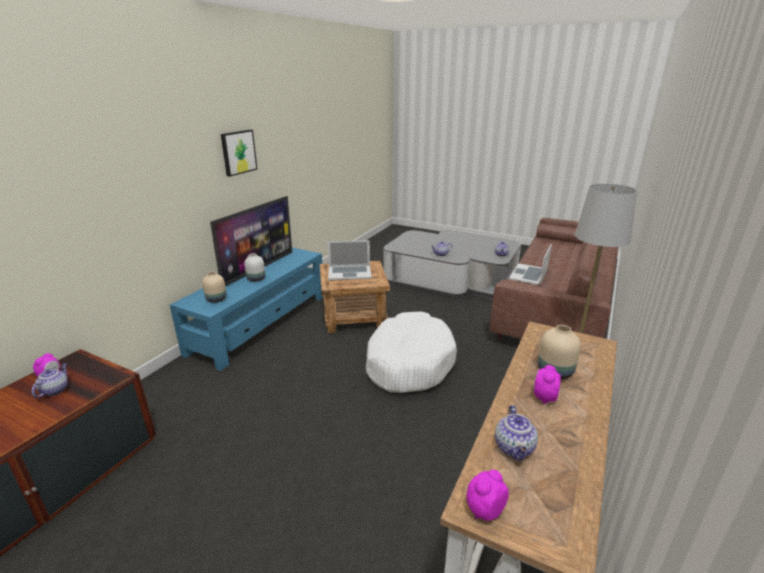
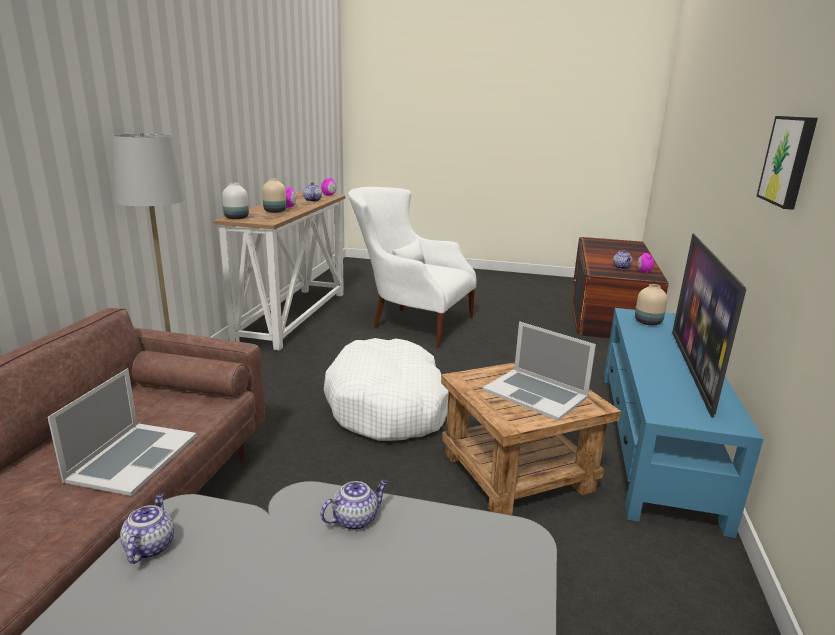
camera: 165 degrees right, 5 degrees down
white vase [244,253,265,282] -> white vase moved to [222,183,249,219]
laptop [328,240,372,280] -> laptop turned 120 degrees counterclockwise [483,321,596,421]
none -> white armchair [348,187,476,348]

